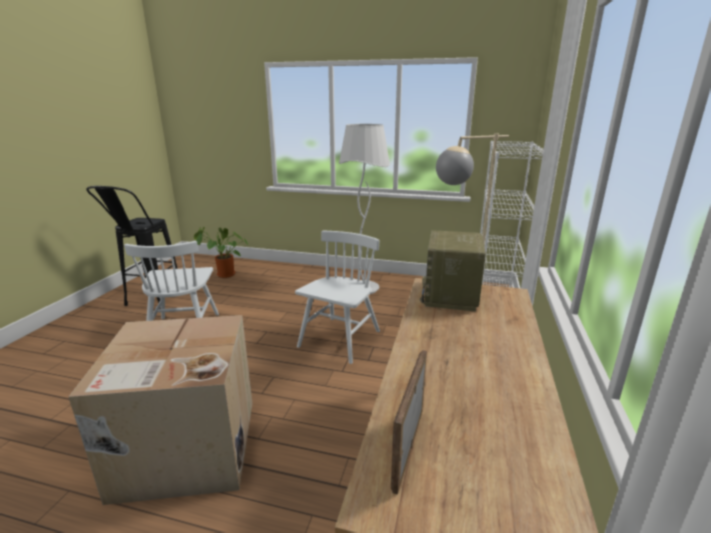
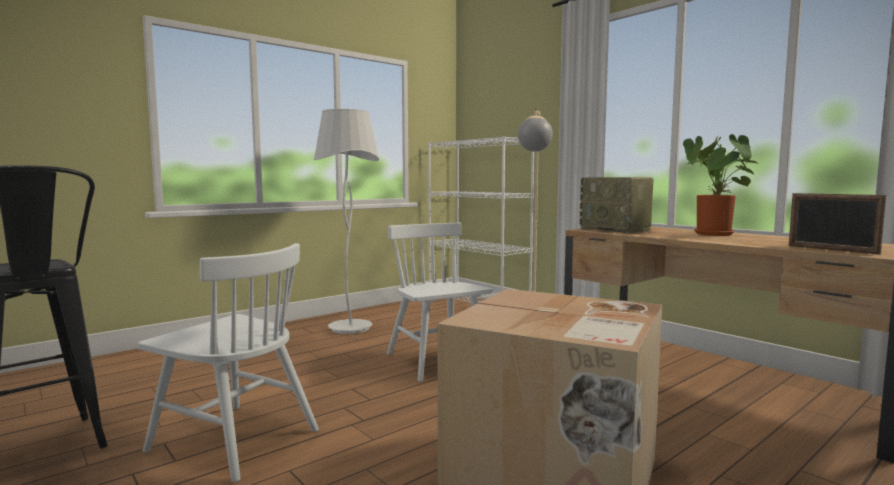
camera: 55 degrees left, 15 degrees down
potted plant [194,227,248,278] -> potted plant moved to [683,134,757,236]

